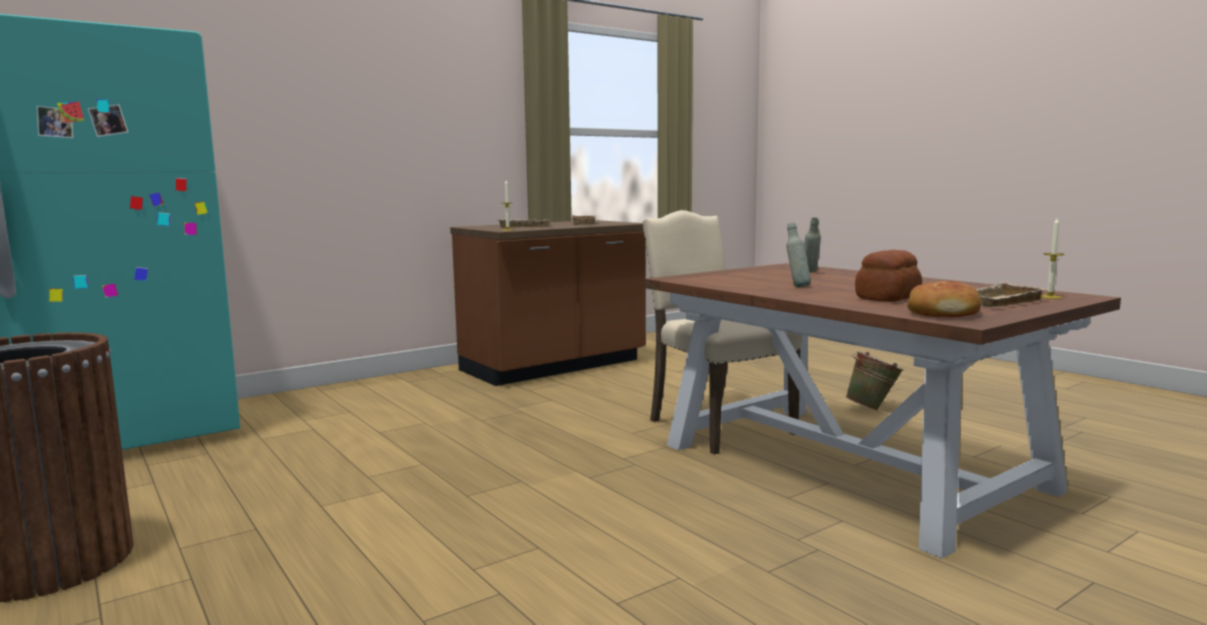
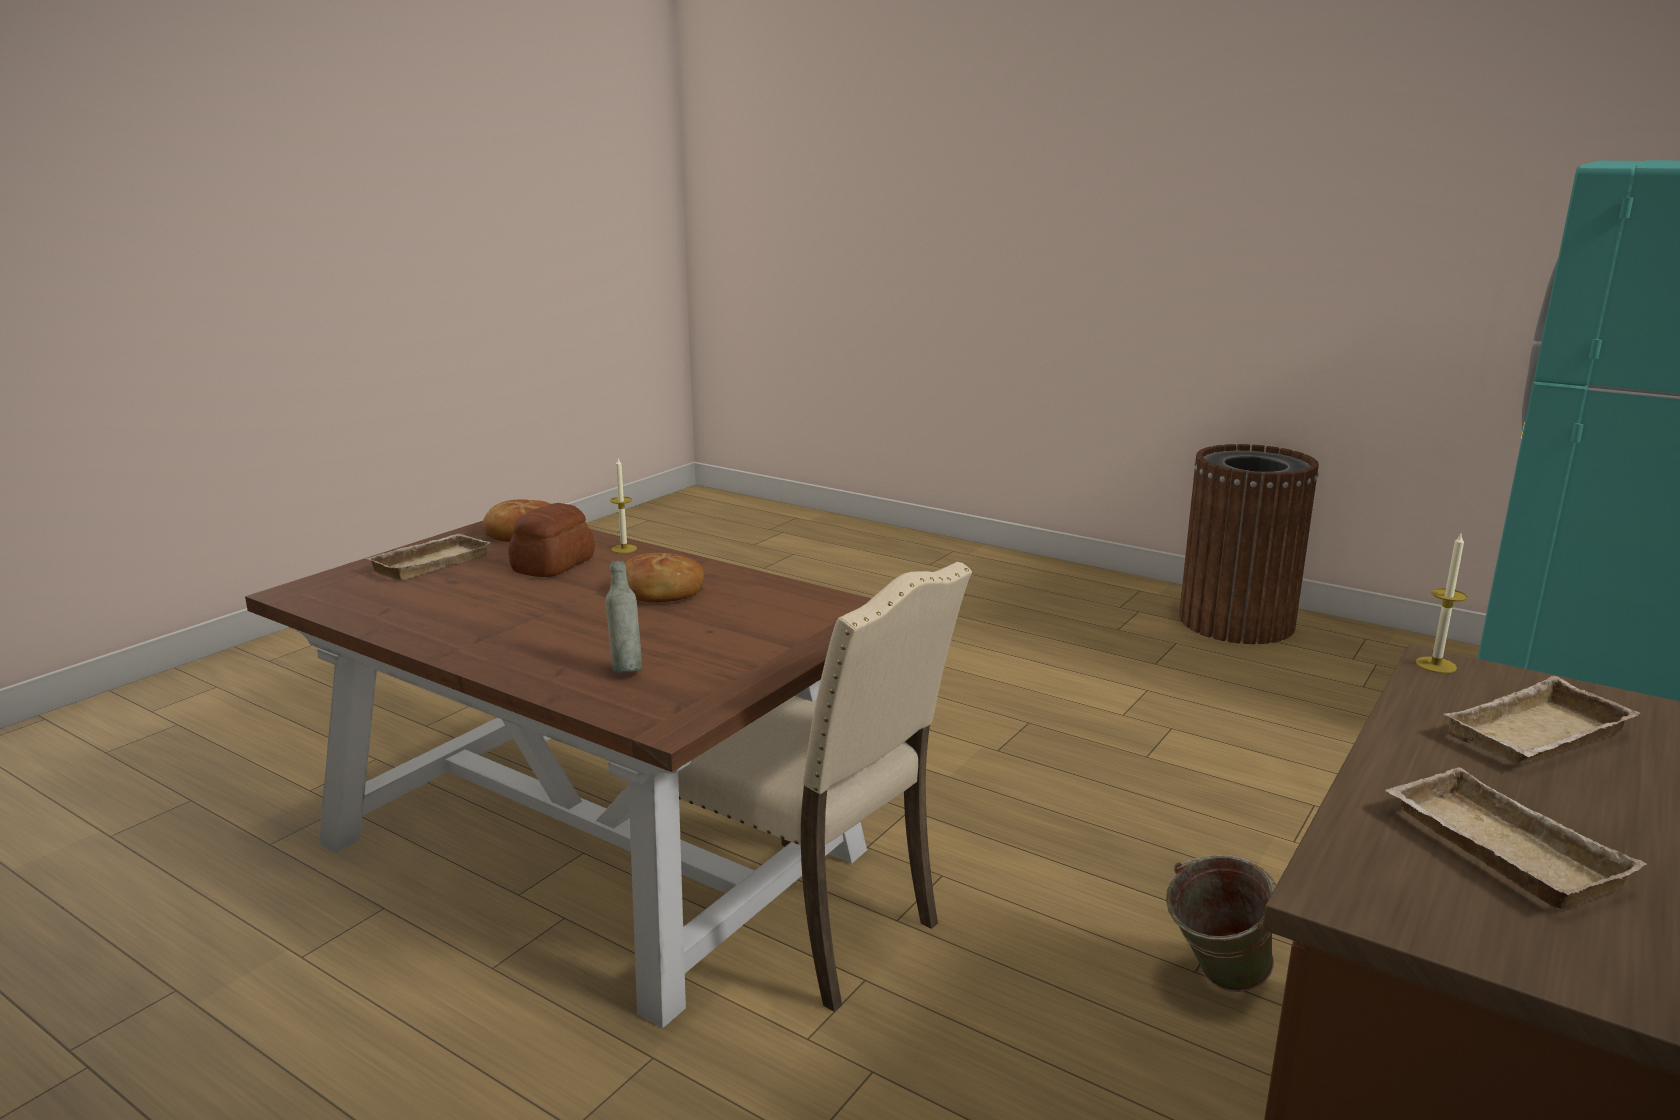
camera: 160 degrees right, 10 degrees up
grey bottle [786,223,811,287] -> bread [625,553,704,602]
green bucket [845,351,904,411] -> green bucket moved to [1166,855,1277,992]
candle [1041,218,1064,299] -> candle moved to [610,458,637,553]

